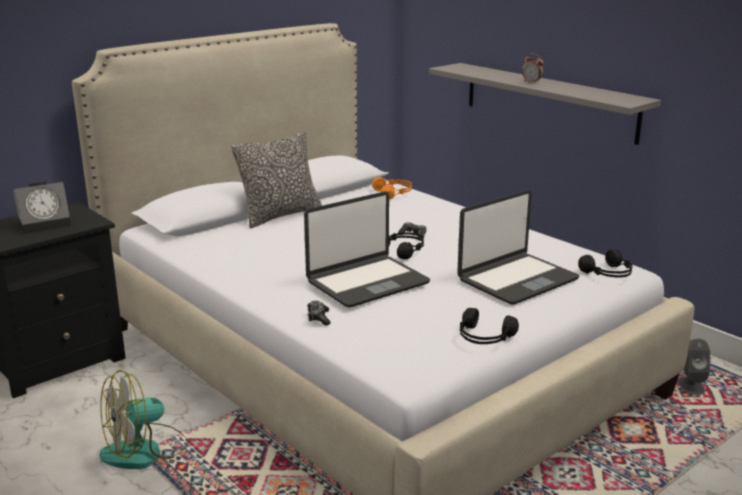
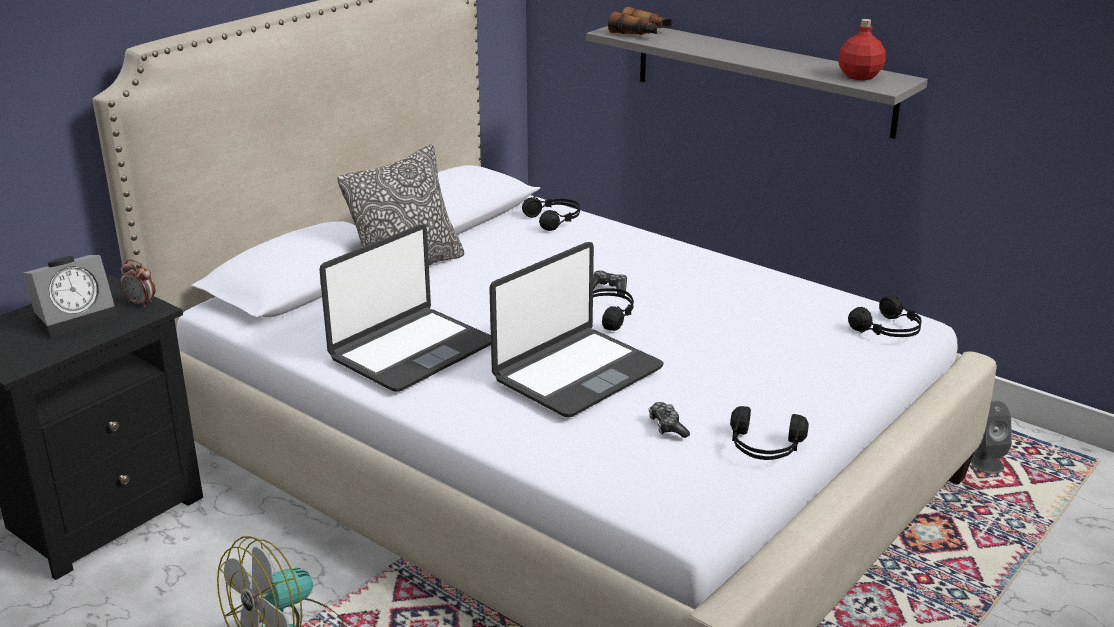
camera: 10 degrees left, 5 degrees up
game controller [307,301,331,326] -> game controller moved to [649,402,690,438]
orange headphones [372,177,412,199] -> black headphones [522,196,580,231]
laptop [457,190,579,304] -> laptop moved to [319,224,491,392]
alarm clock [522,54,544,84] -> alarm clock moved to [120,259,155,307]
none -> binoculars [608,7,672,35]
none -> red bottle [838,19,886,80]

